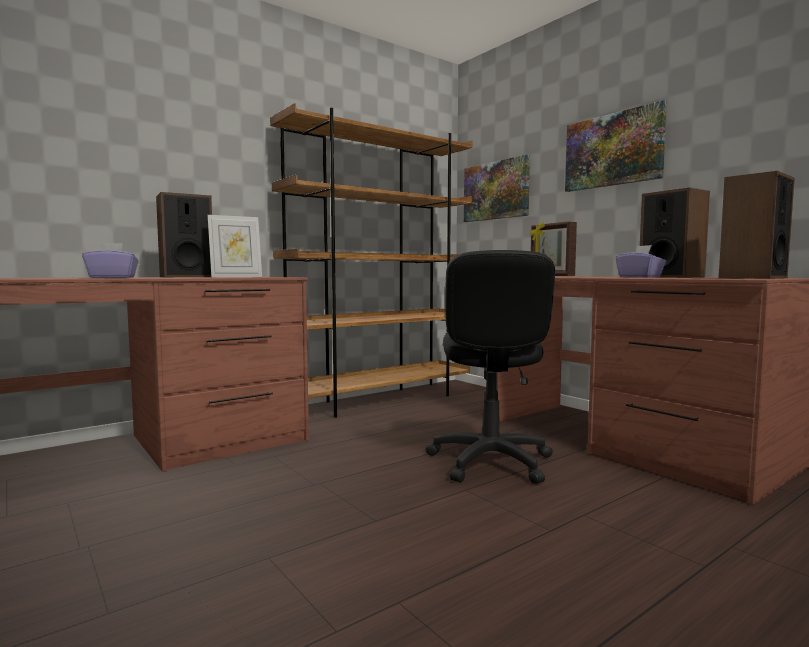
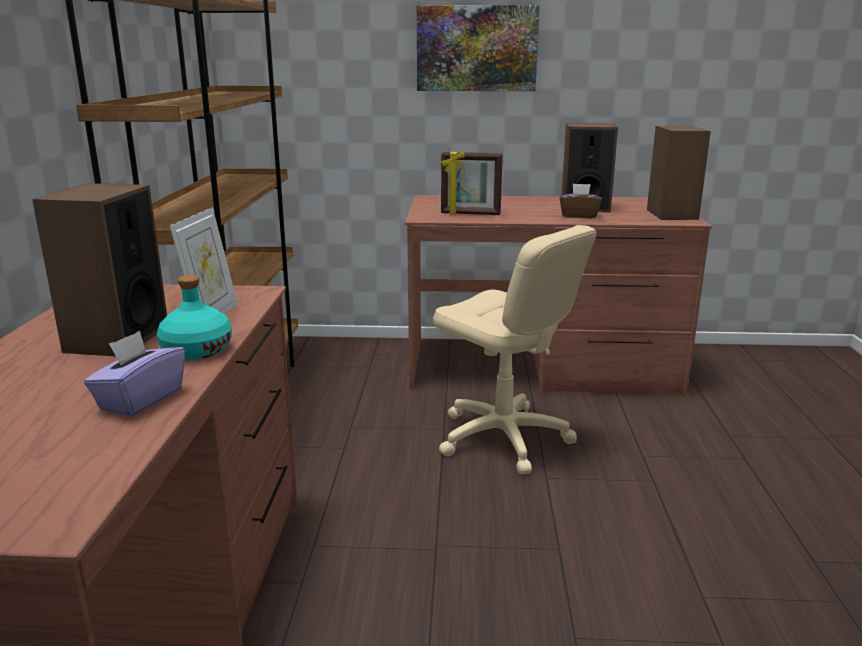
camera: 50 degrees left, 15 degrees up
black office chair [426,250,555,484] -> beige office chair [433,225,597,474]
picture [464,155,530,222] -> none
purple tissue box [616,245,666,278] -> brown tissue box [559,184,602,218]
none -> turquoise bottle [157,275,232,360]

